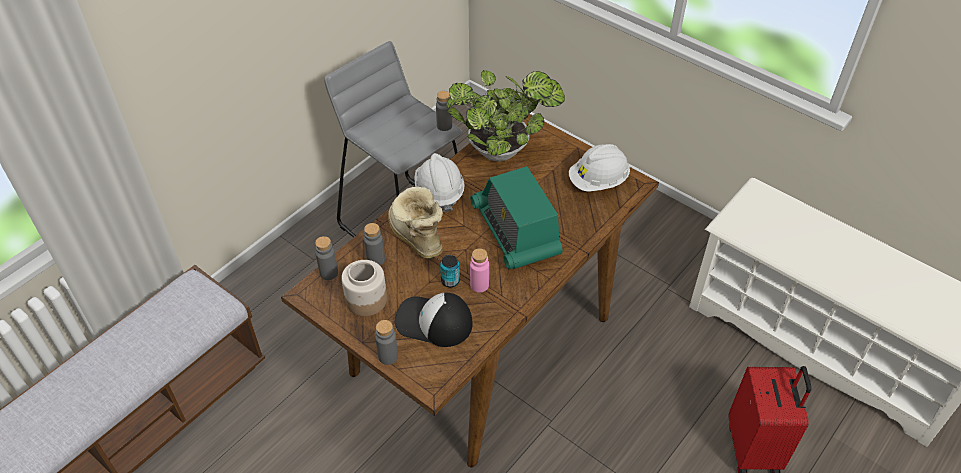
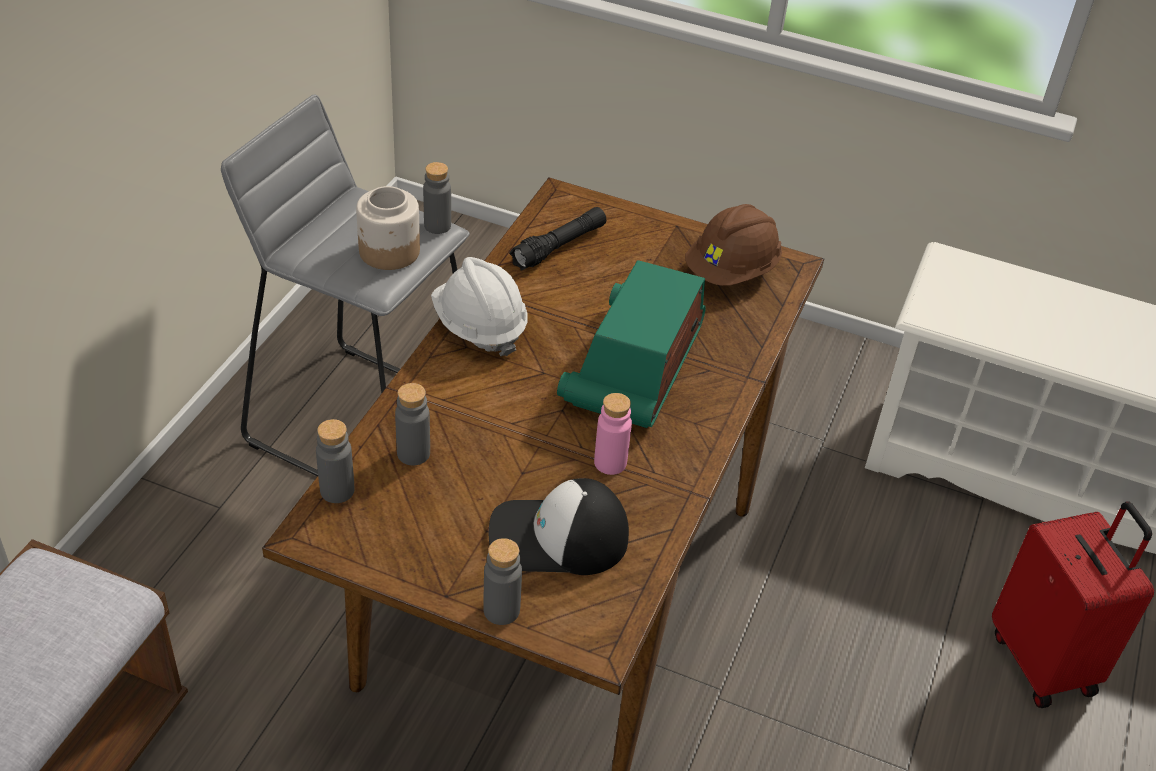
camera: 20 degrees left, 5 degrees down
jar [341,260,387,316] -> jar moved to [356,186,420,270]
boot [388,187,443,259] -> none
can [440,255,460,287] -> none
potted plant [446,70,565,162] -> black flashlight [509,207,606,271]
radio [470,166,563,269] -> radio turned 60 degrees clockwise [557,260,706,428]
white hard hat [569,144,630,192] -> brown hard hat [685,204,782,286]

